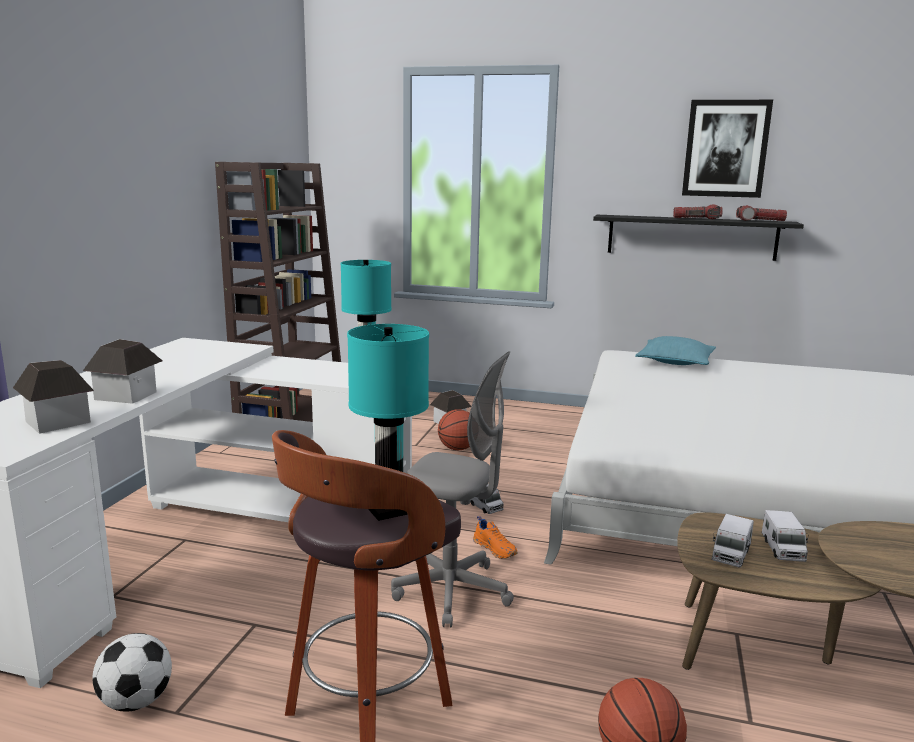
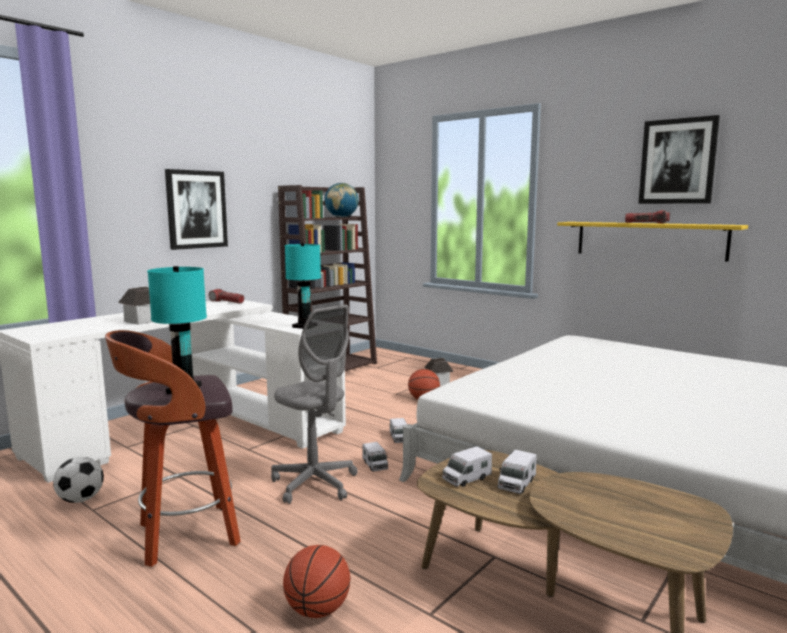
camera: 25 degrees right, 5 degrees down
toy house [13,360,94,434] -> none
orange shoe [473,516,518,559] -> toy truck [362,442,388,471]
black shelf [593,215,804,261] -> yellow shelf [557,222,748,262]
turquoise pillow [635,336,716,365] -> none
flashlight [736,205,787,221] -> flashlight moved to [209,289,244,303]
none -> picture [165,169,228,250]
none -> globe [325,183,359,217]

